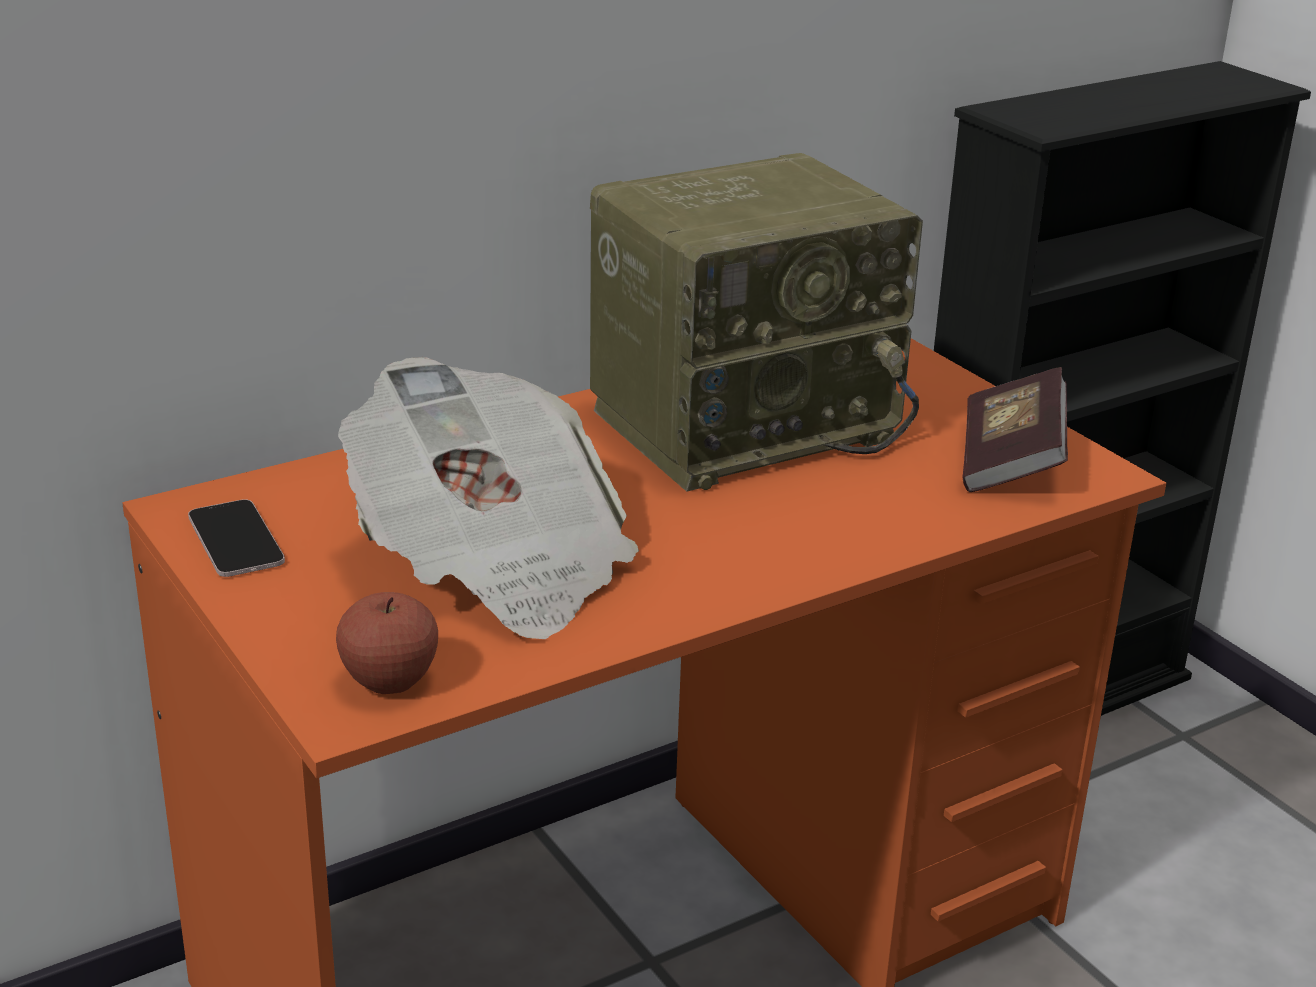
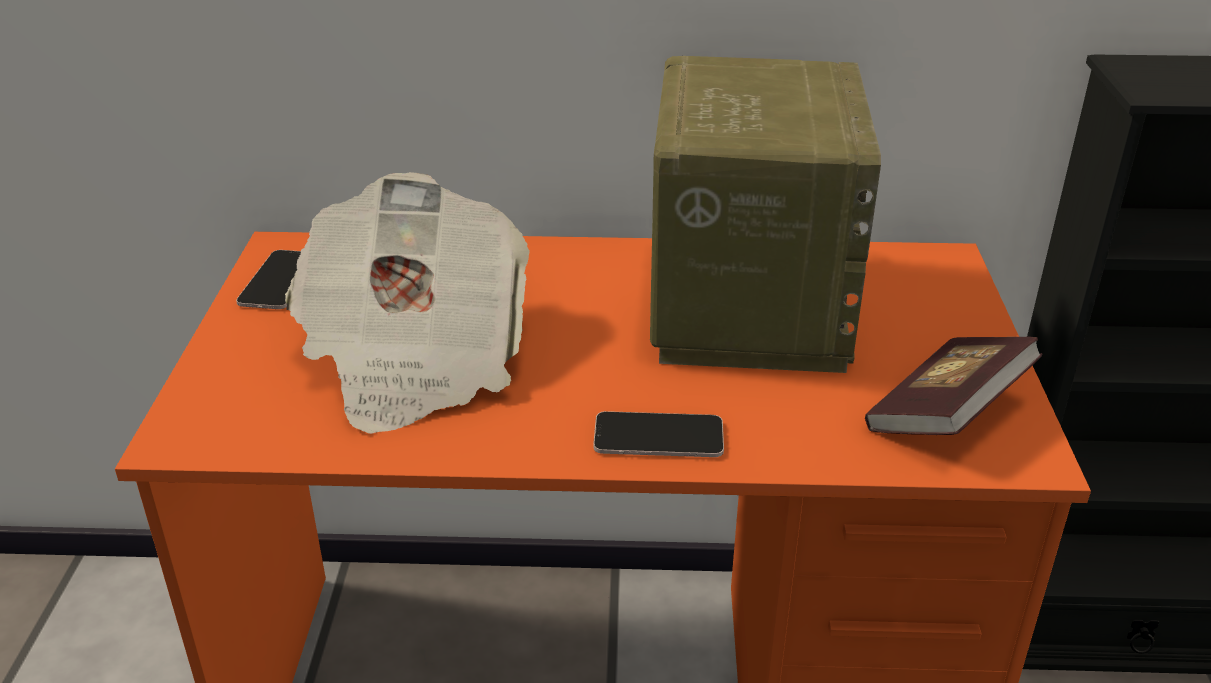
camera: 35 degrees right, 5 degrees up
apple [336,592,438,694] -> none
radio [590,153,923,492] -> radio turned 90 degrees counterclockwise [650,56,881,373]
none -> phone [593,411,724,457]

